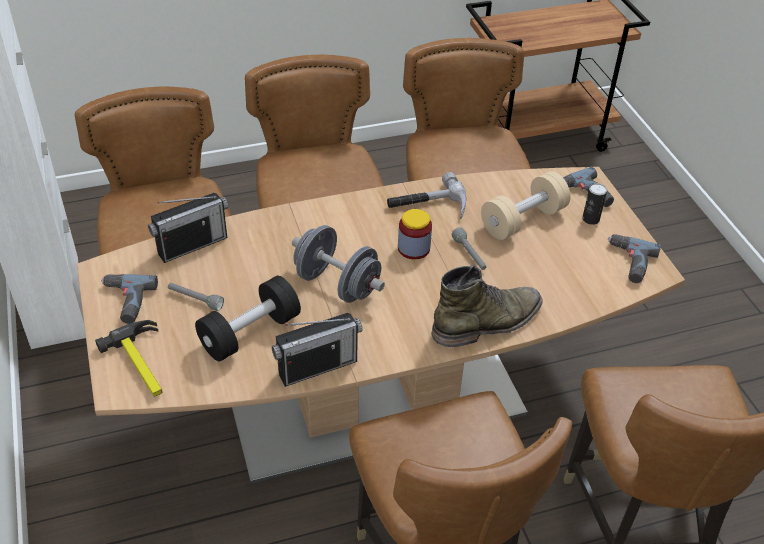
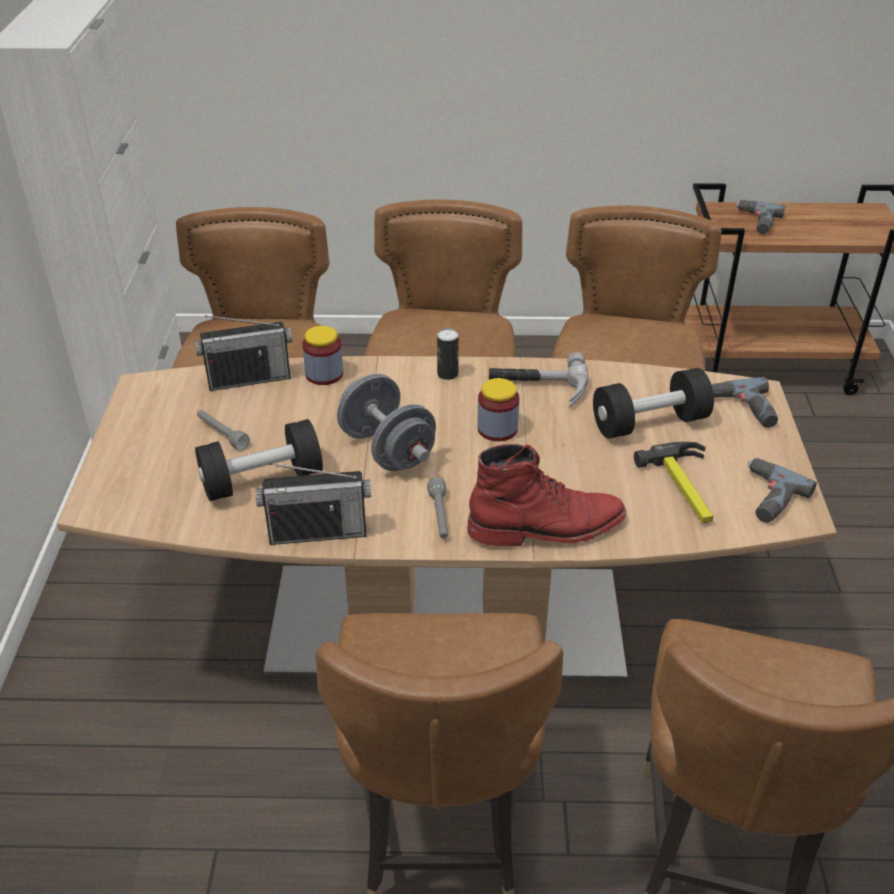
camera: 20 degrees right, 5 degrees down
hammer [95,320,163,397] -> hammer moved to [634,442,713,523]
power drill [101,274,158,324] -> power drill moved to [736,200,785,234]
green boot [431,265,543,347] -> red boot [467,444,627,546]
grey flashlight [452,227,486,270] -> grey flashlight moved to [427,478,448,539]
beige dumbbell [481,171,571,240] -> black dumbbell [593,368,714,439]
can [582,183,607,225] -> can moved to [437,328,459,380]
none -> jar [302,326,343,385]

